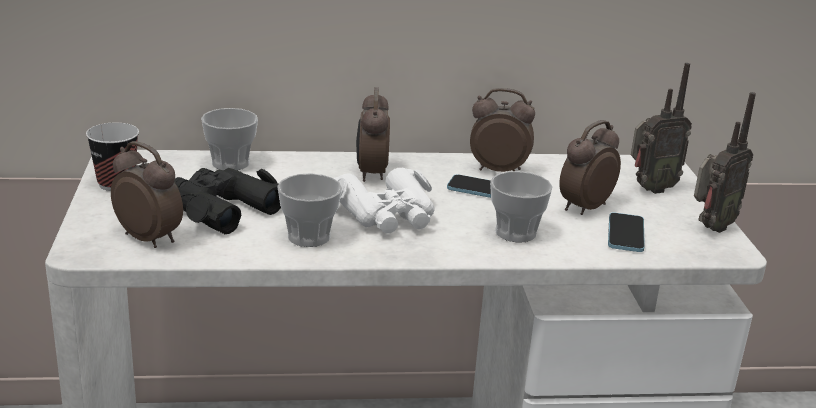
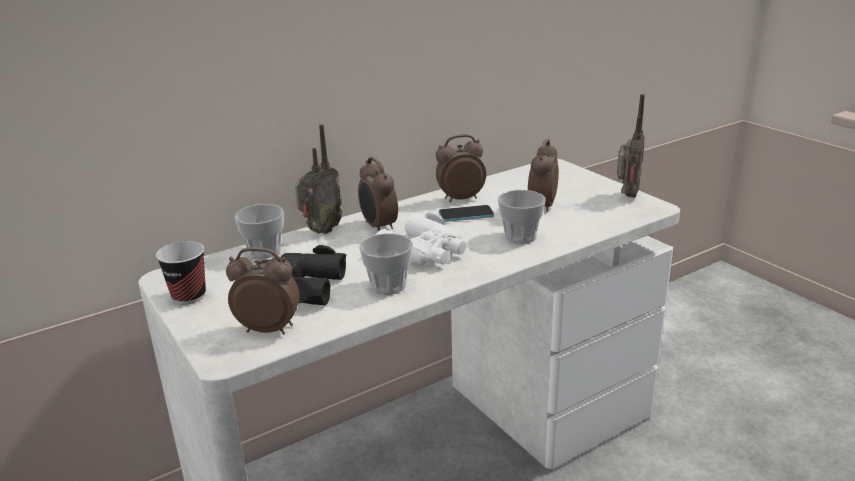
camera: 25 degrees left, 0 degrees up
phone [608,213,645,252] -> none
radio [631,63,692,194] -> radio moved to [295,124,342,234]

